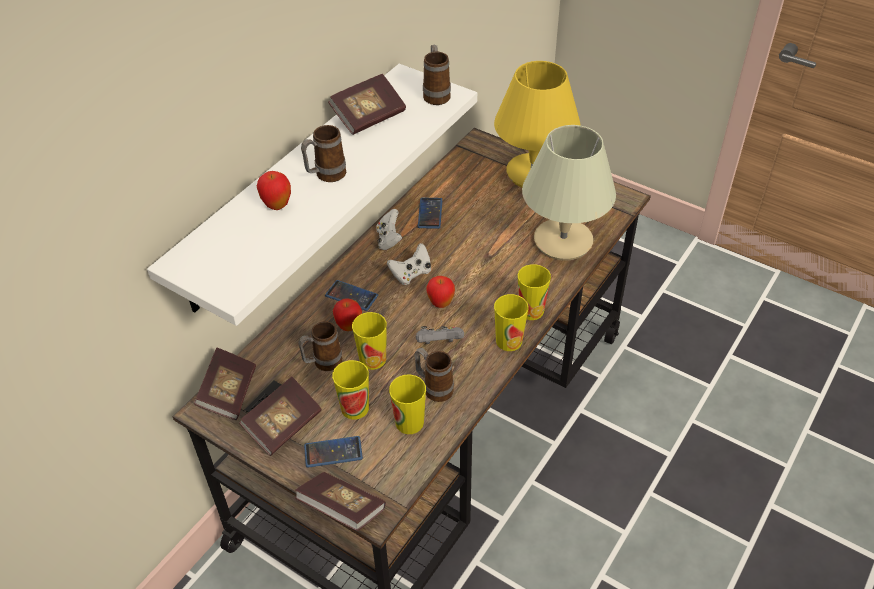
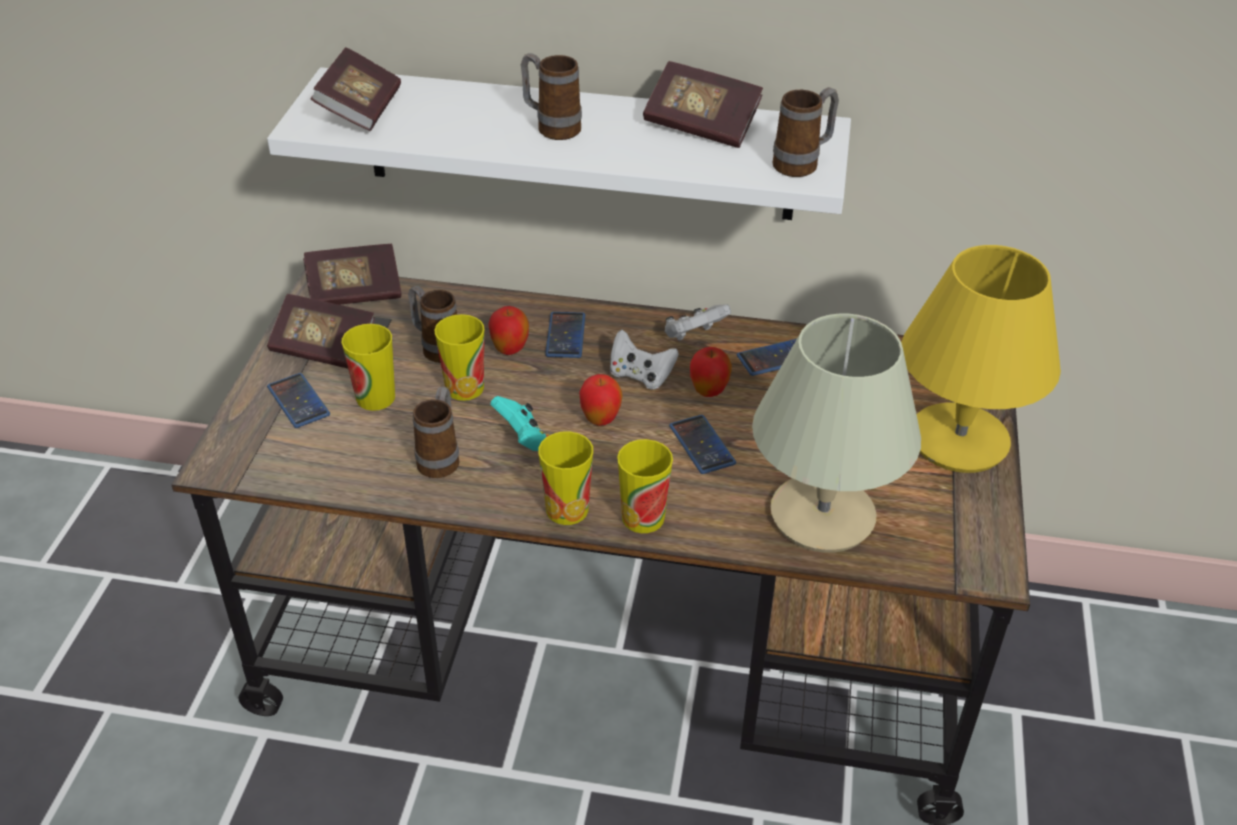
camera: 65 degrees right, 5 degrees down
apple [257,171,291,210] -> apple moved to [690,347,732,397]
book [295,472,386,531] -> book moved to [311,47,401,131]
cup [389,374,426,434] -> none
grey game controller [416,326,464,344] -> turquoise game controller [490,396,549,451]
none -> phone [669,415,736,474]

